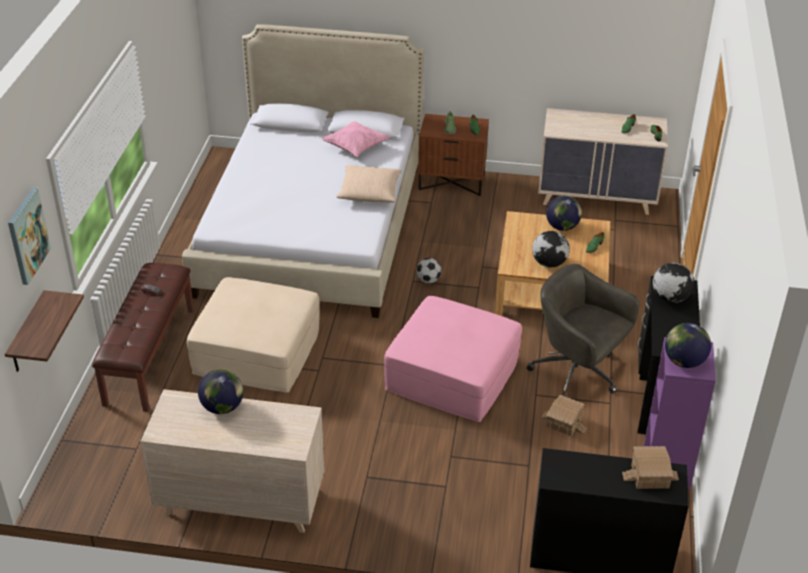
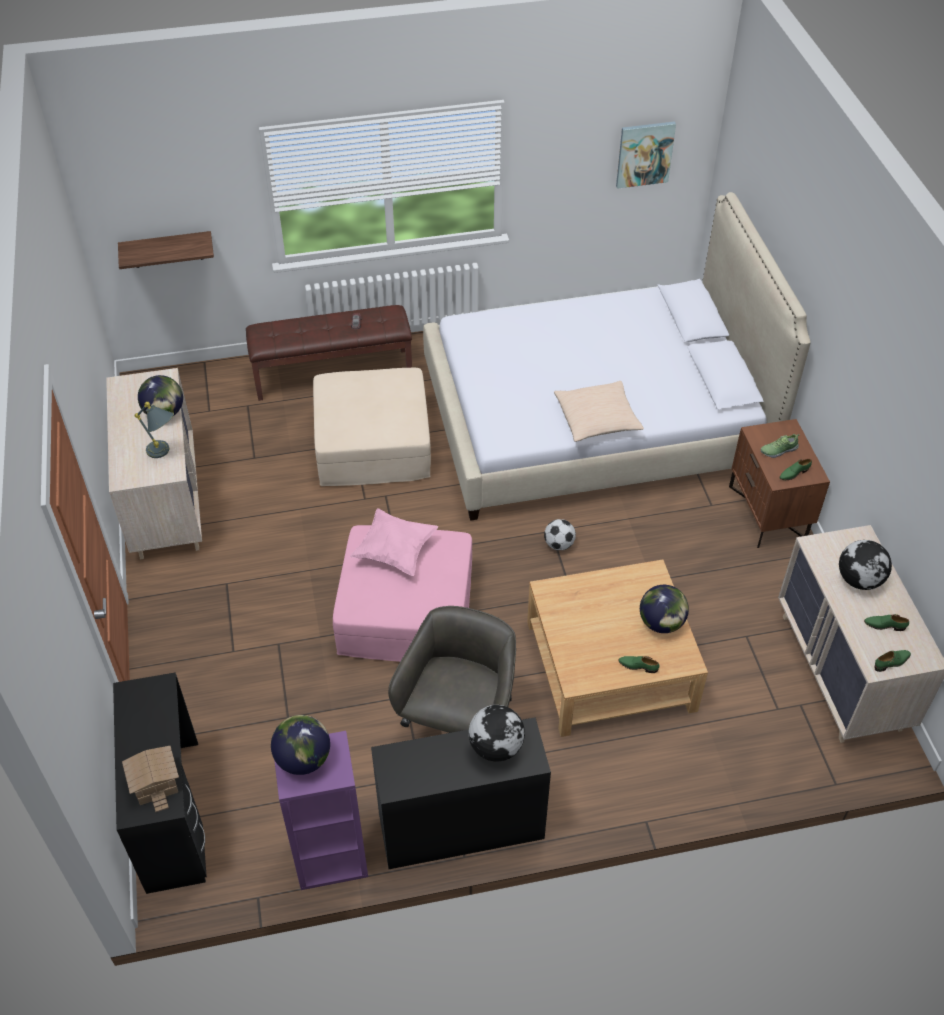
camera: 70 degrees right, 10 degrees up
picture [8,187,51,285] -> picture moved to [616,121,676,189]
pink pillow [322,121,390,157] -> pink pillow moved to [350,508,438,576]
globe [532,231,570,267] -> globe moved to [839,540,892,590]
toy house [541,395,587,436] -> none
none -> grey table lamp [134,402,174,458]

